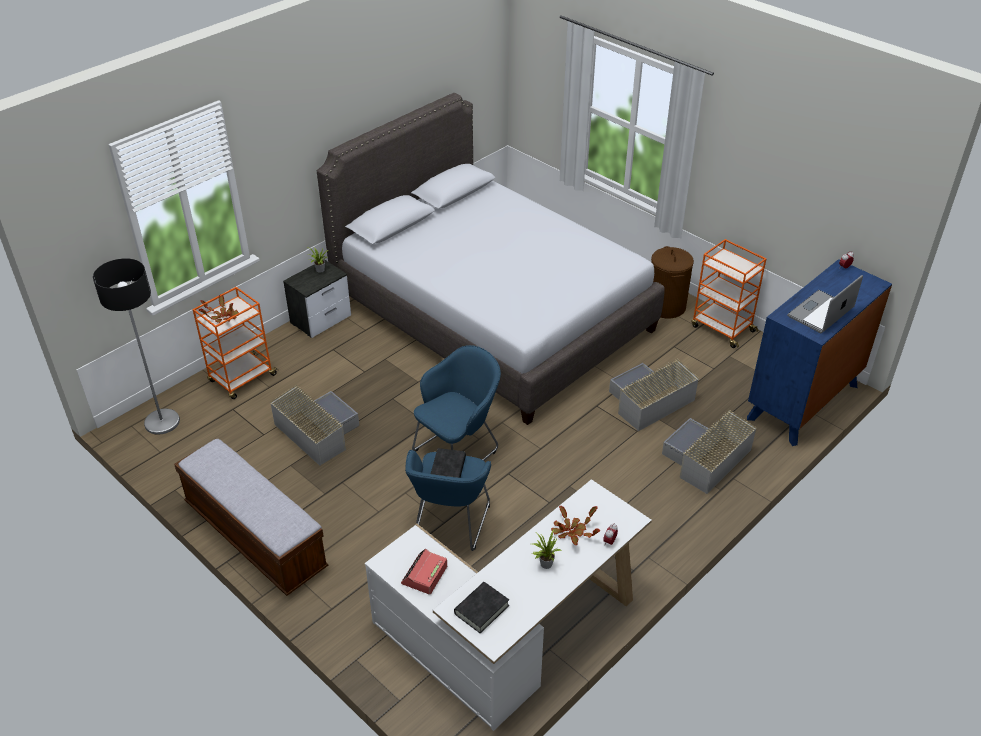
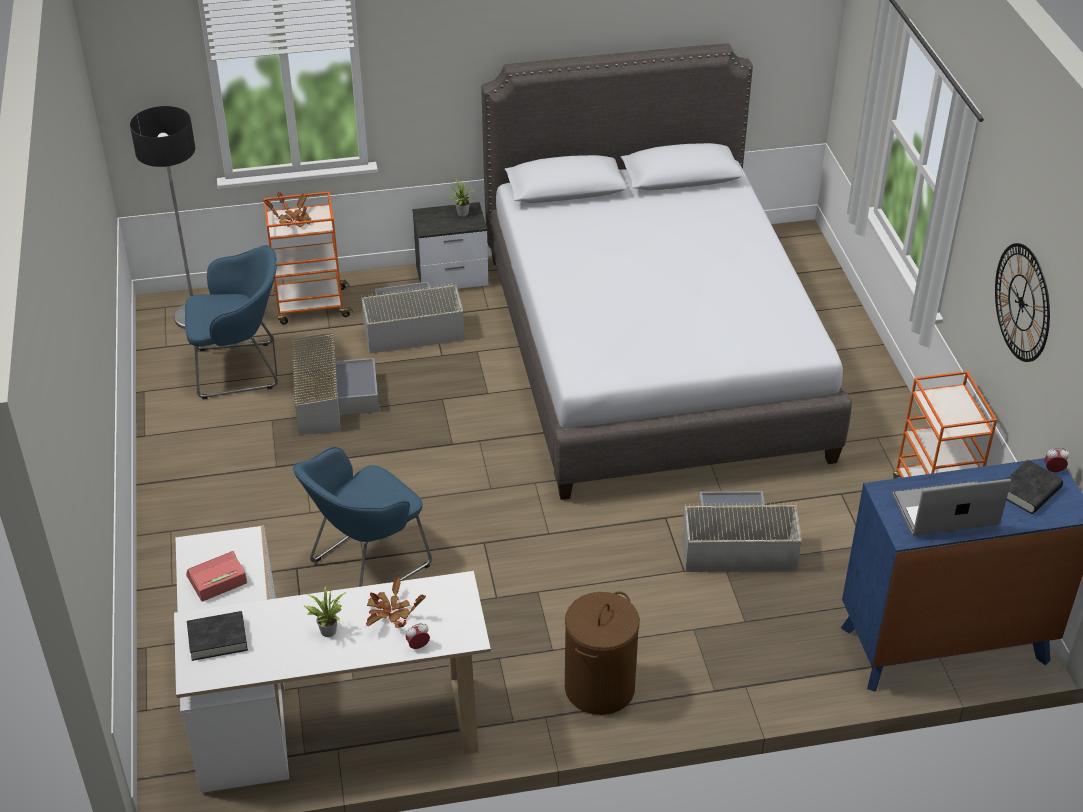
camera: 35 degrees right, 0 degrees up
bench [174,438,328,596] -> none
blue armchair [412,345,501,460] -> blue armchair moved to [185,245,278,399]
black book [431,448,466,478] -> black book moved to [1006,460,1063,514]
brown laundry basket [651,246,694,318] -> brown laundry basket moved to [565,592,640,715]
grey storage box [662,409,756,494] -> grey storage box moved to [361,282,464,354]
none -> wall clock [995,243,1050,362]

